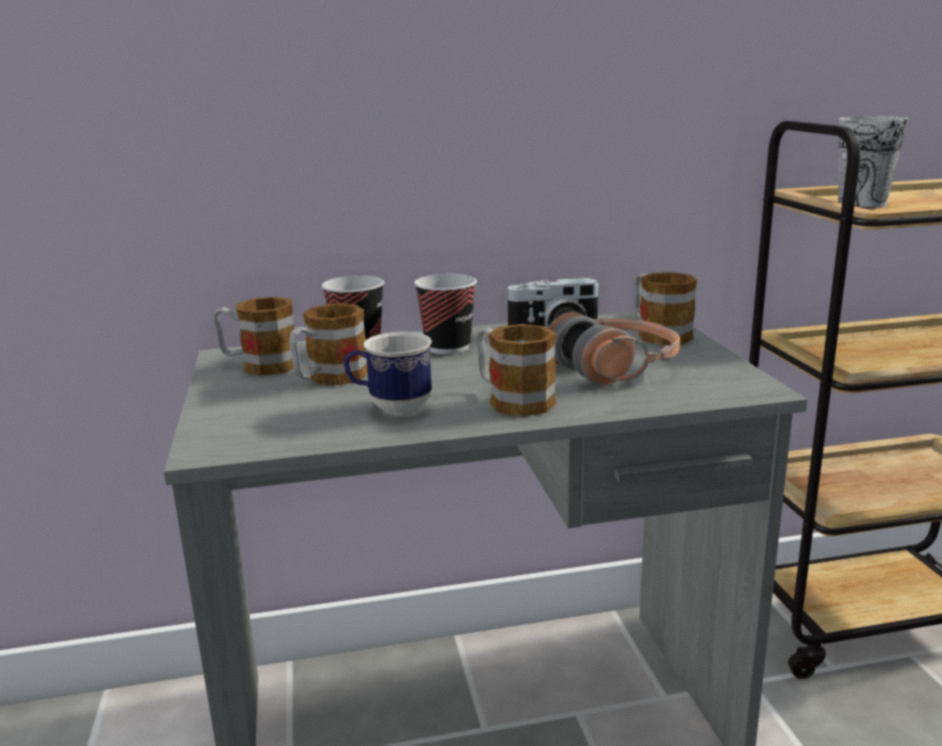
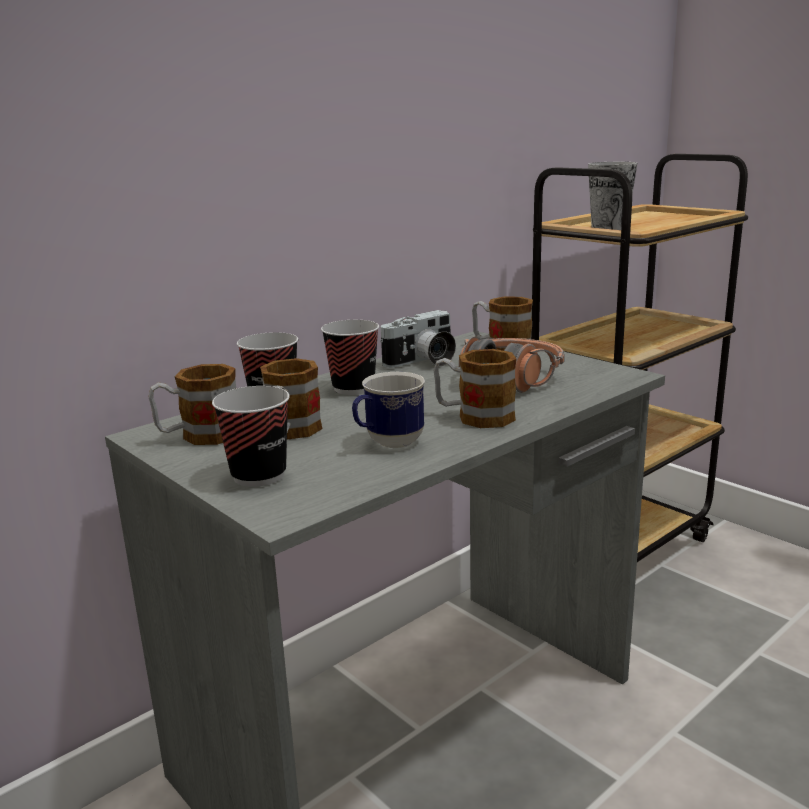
camera: 30 degrees left, 0 degrees up
none -> cup [212,386,290,487]

